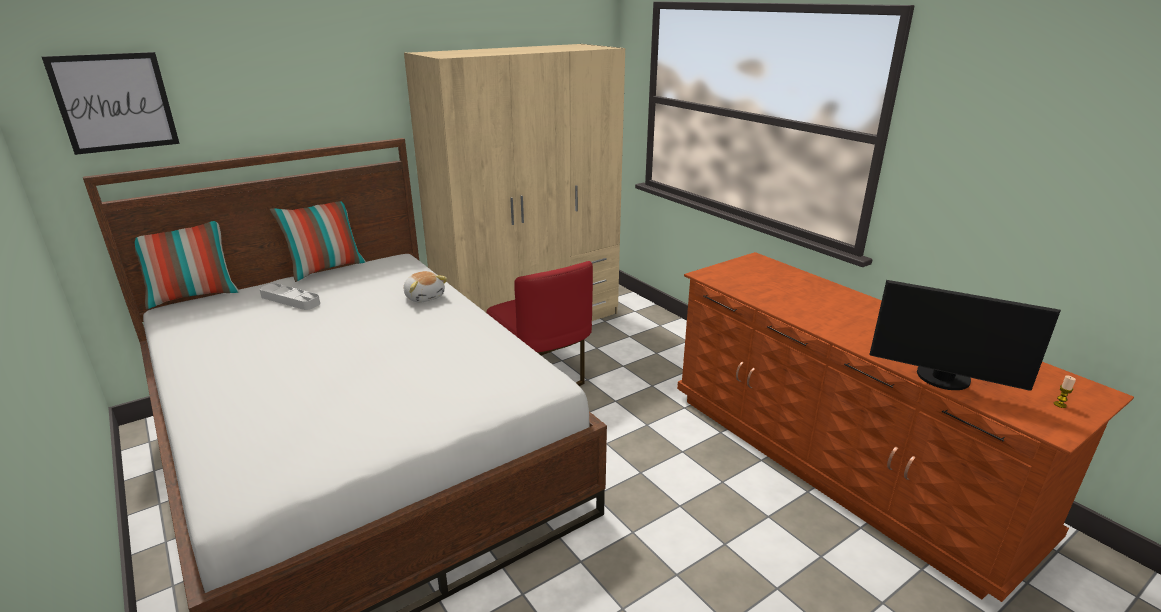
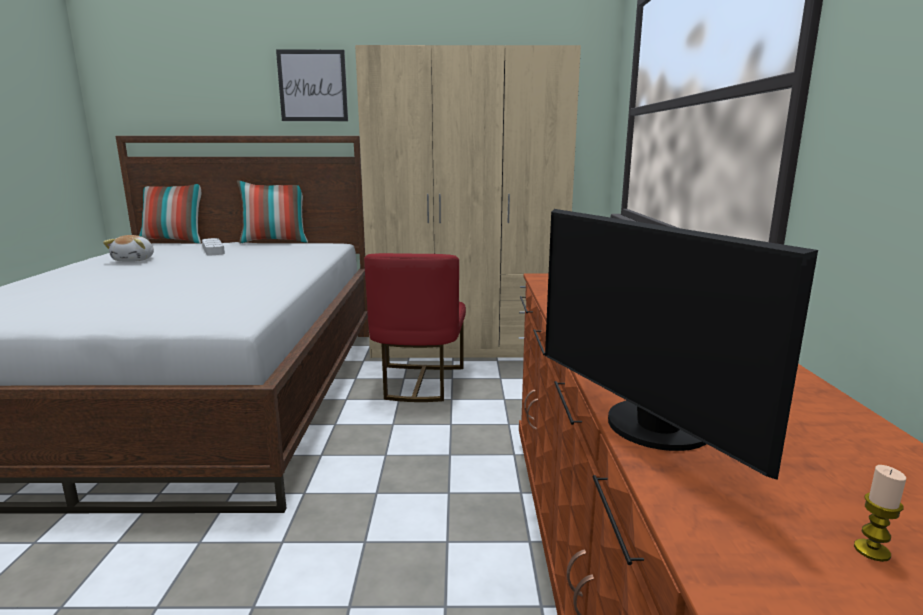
camera: 35 degrees right, 10 degrees down
picture [42,52,180,155] -> picture moved to [276,50,348,121]
plush toy [404,271,447,303] -> plush toy moved to [103,235,154,262]

